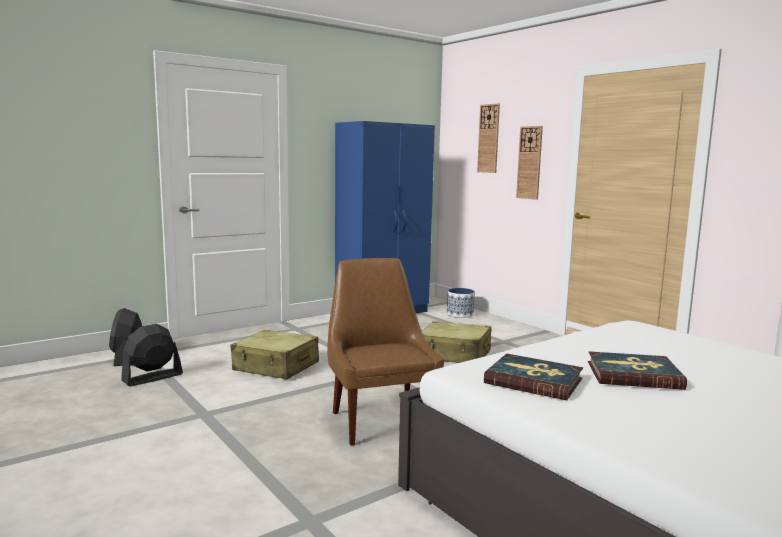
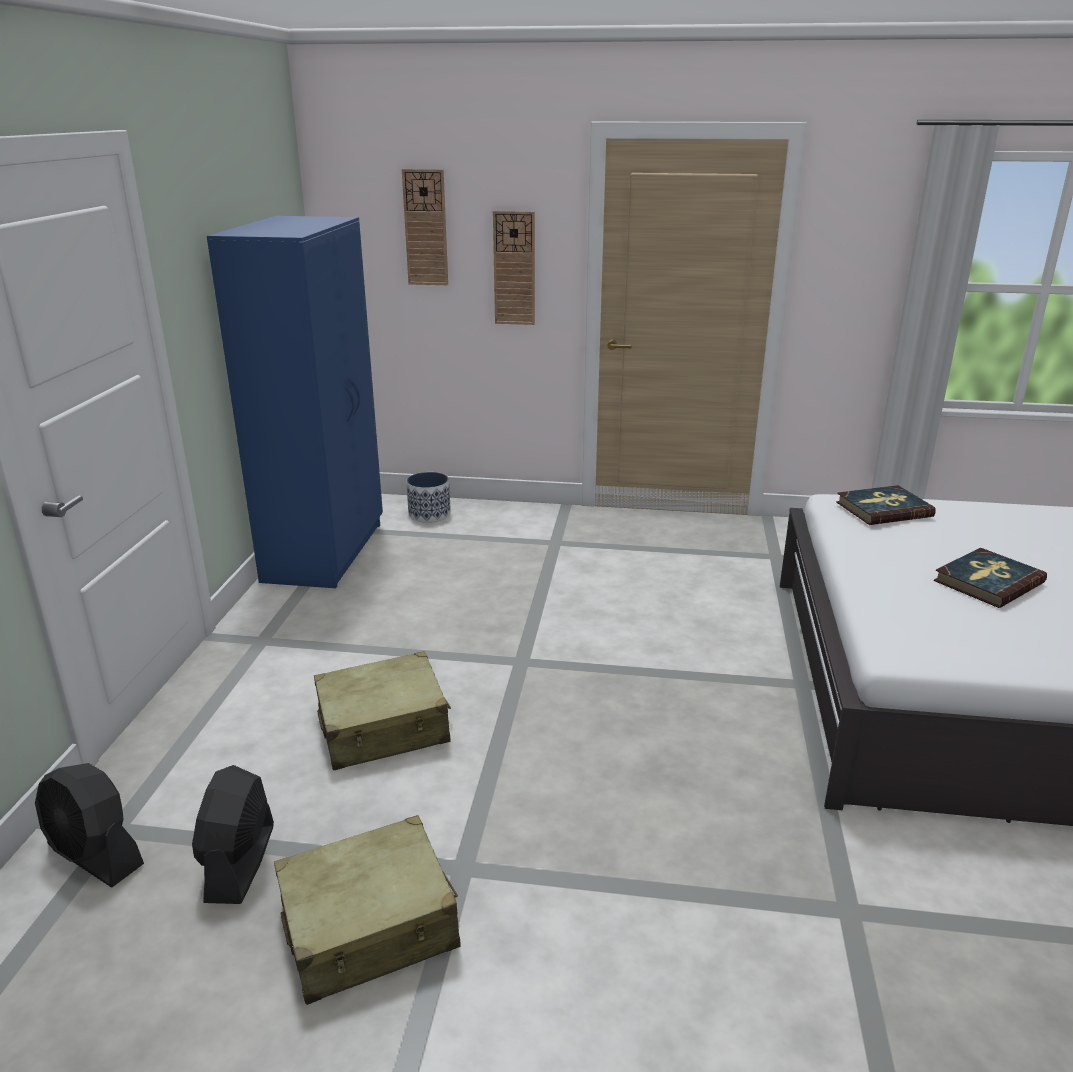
camera: 45 degrees left, 15 degrees up
brown chair [327,258,444,446] -> none
beige suitcase [422,321,491,363] -> beige suitcase moved to [274,815,461,1005]
book [484,353,583,400] -> book moved to [836,485,936,525]

